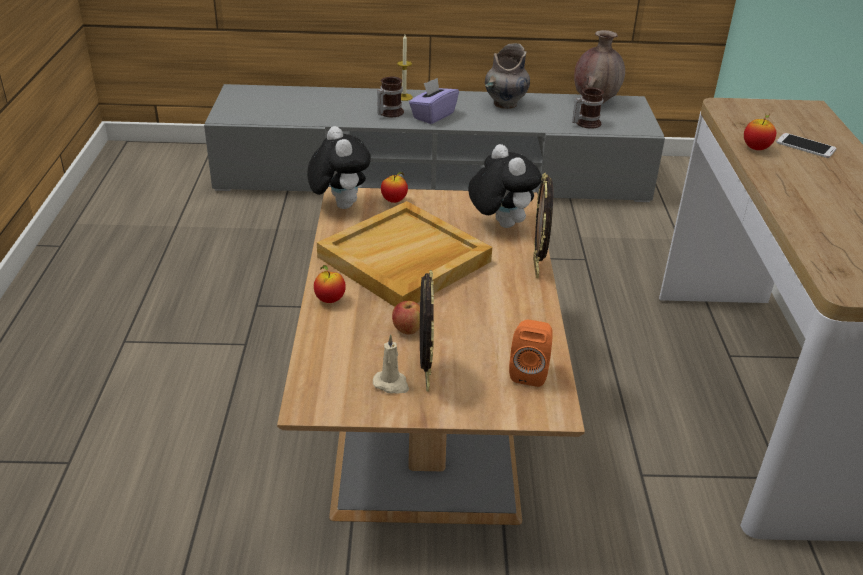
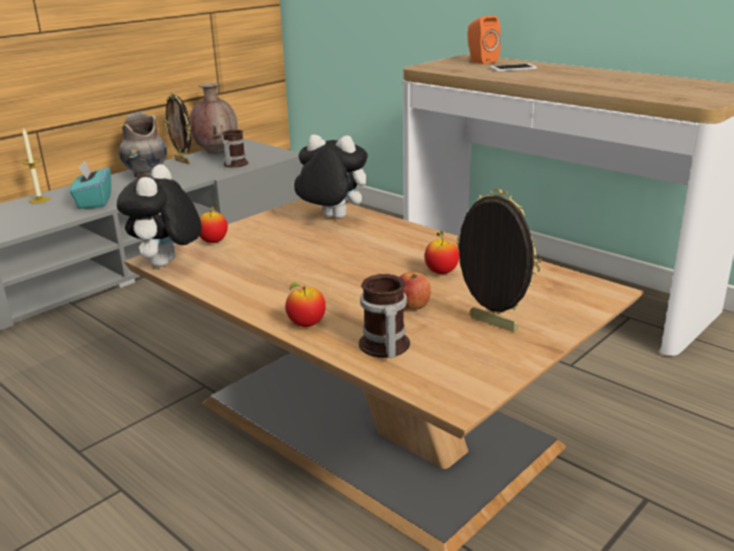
camera: 45 degrees left, 10 degrees down
plush toy [307,126,371,209] -> plush toy turned 105 degrees counterclockwise [117,164,202,267]
beige tray [317,201,492,307] -> none
beige candle [373,335,409,394] -> none
mug [377,77,404,117] -> mug moved to [359,274,410,358]
purple tissue box [409,78,459,124] -> turquoise tissue box [70,160,111,209]
orange speaker [509,320,553,387] -> orange speaker moved to [468,15,501,64]
picture frame [533,173,553,278] -> picture frame moved to [164,92,192,164]
apple [744,113,776,150] -> apple moved to [425,231,459,274]

